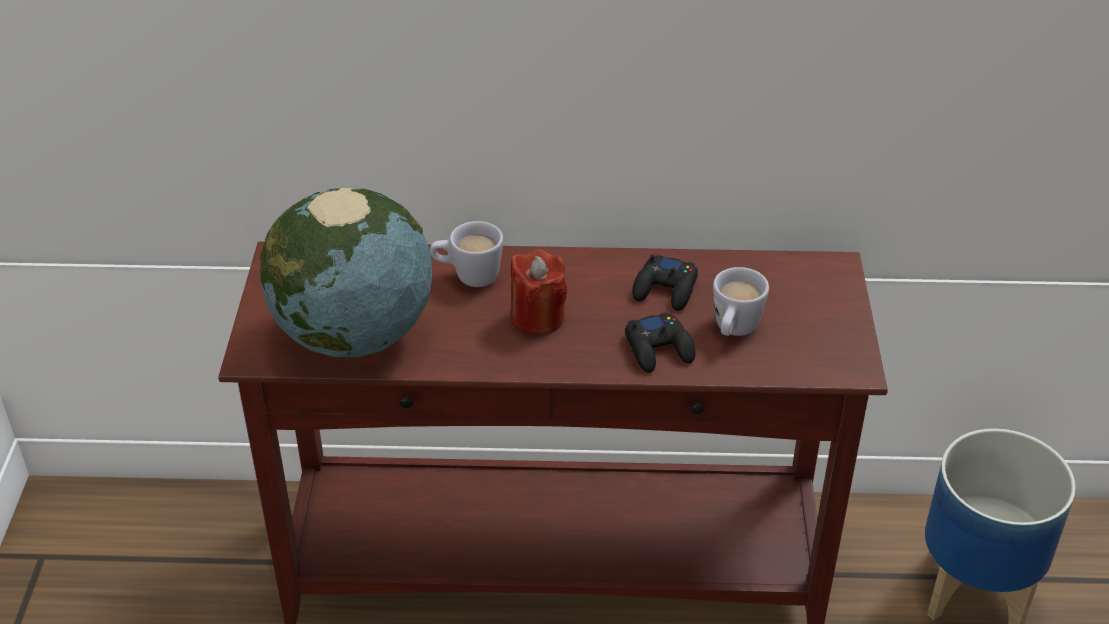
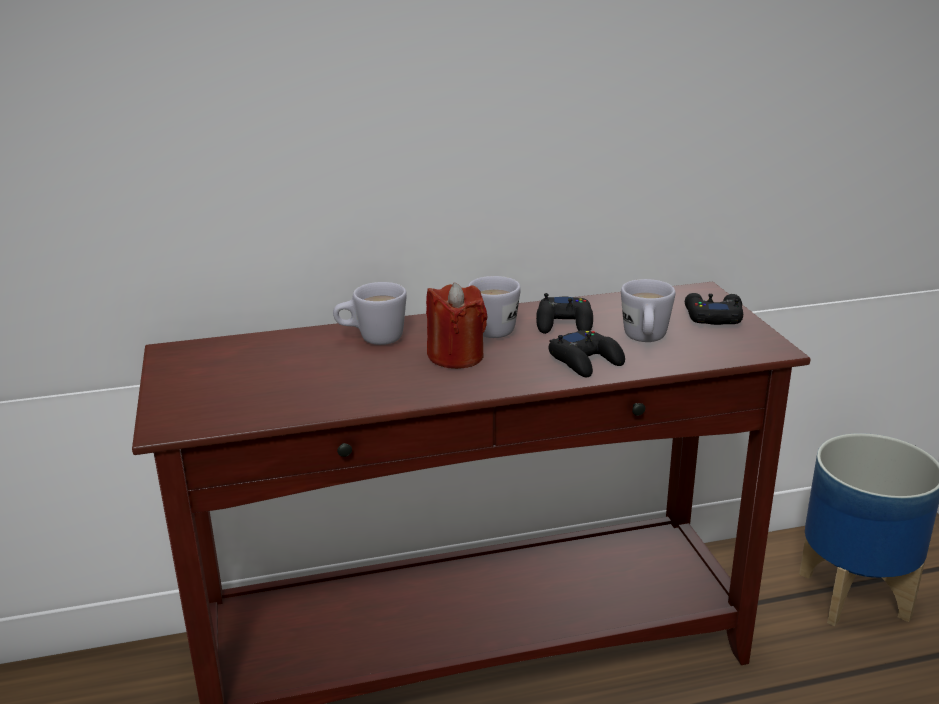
camera: 15 degrees left, 15 degrees down
globe [260,187,432,357] -> none
none -> white mug [468,276,521,338]
none -> black game controller [685,293,743,325]

